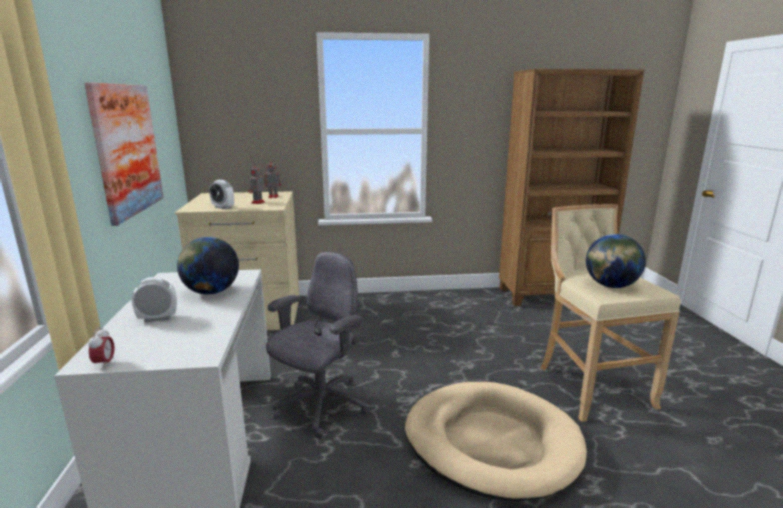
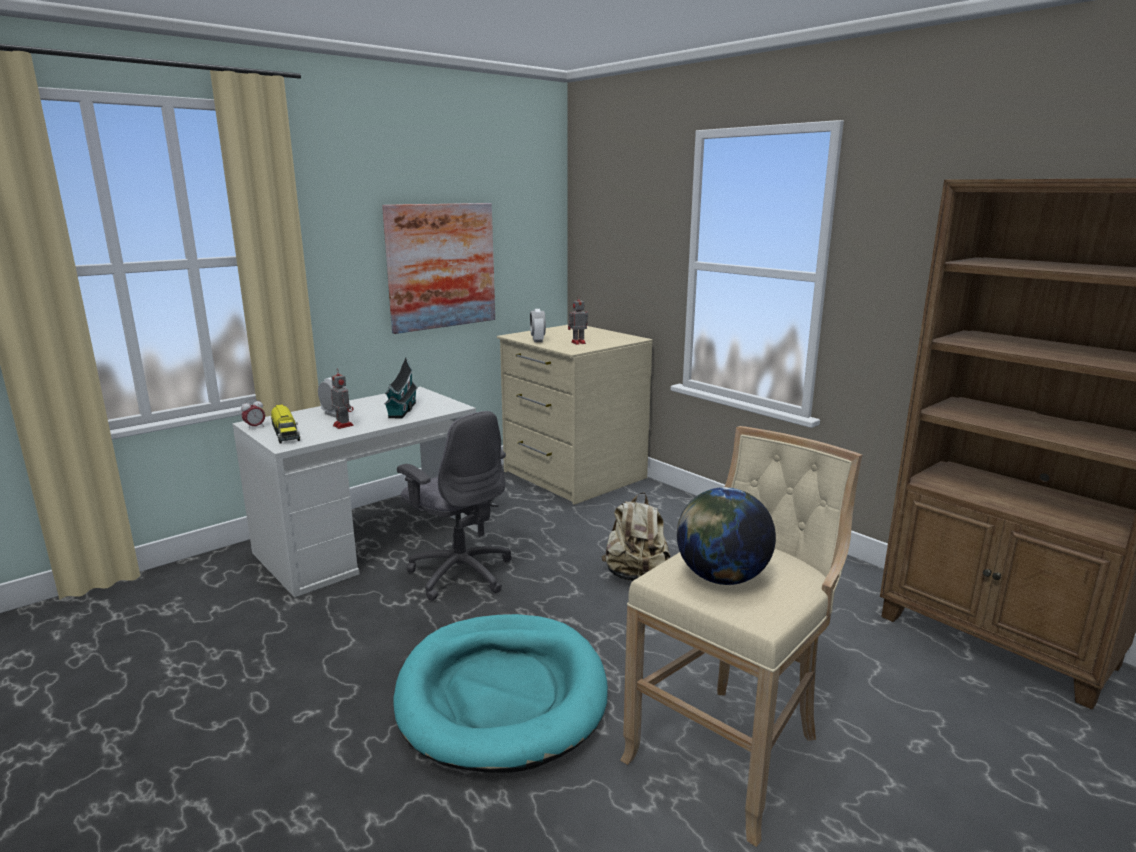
camera: 55 degrees right, 0 degrees up
globe [177,237,239,294] -> toy house [384,357,418,418]
toy robot [263,159,281,198] -> toy robot moved to [331,368,354,429]
grey office chair [266,252,369,439] -> grey office chair turned 45 degrees clockwise [397,411,512,601]
beige dog bed [405,382,587,501] -> turquoise dog bed [393,614,608,773]
none -> toy truck [271,404,300,444]
none -> beige backpack [601,492,670,581]

